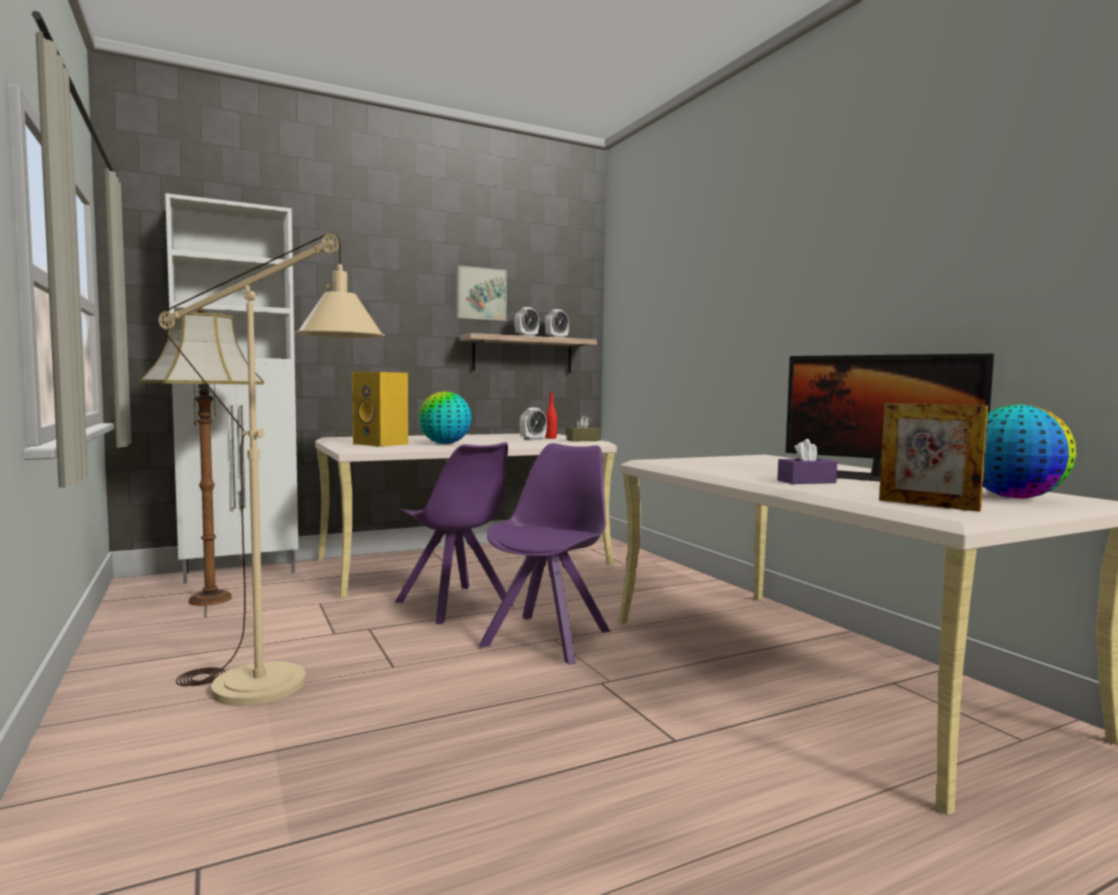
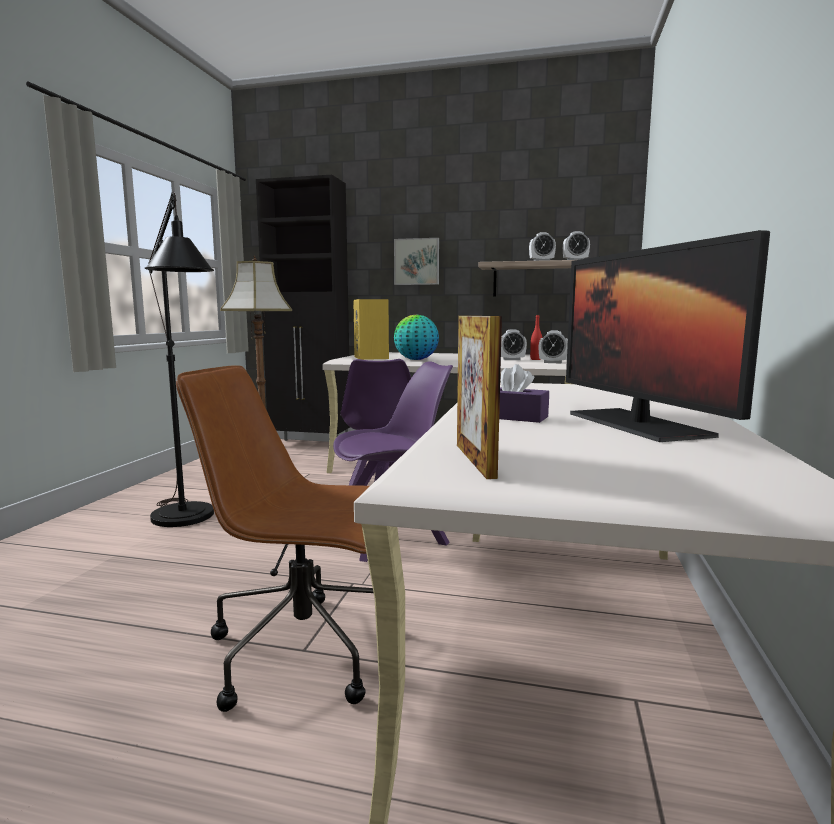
camera: 40 degrees right, 5 degrees up
beige floor lamp [159,233,385,706] -> black floor lamp [145,192,214,527]
white cabinet [165,193,298,584] -> black cabinet [256,175,350,441]
picture [456,265,507,321] -> picture moved to [394,238,439,285]
brown tissue box [567,416,600,442] -> alarm clock [539,330,568,363]
globe [983,404,1076,498] -> none
none -> brown office chair [176,365,373,712]

